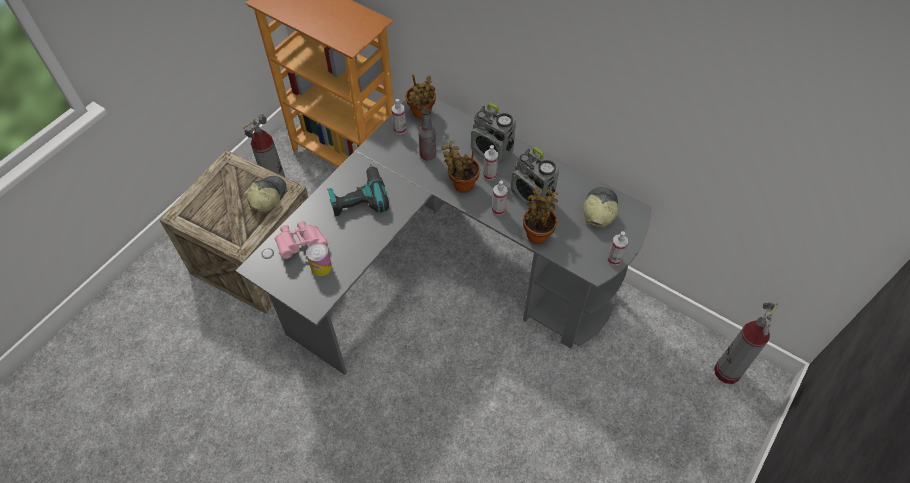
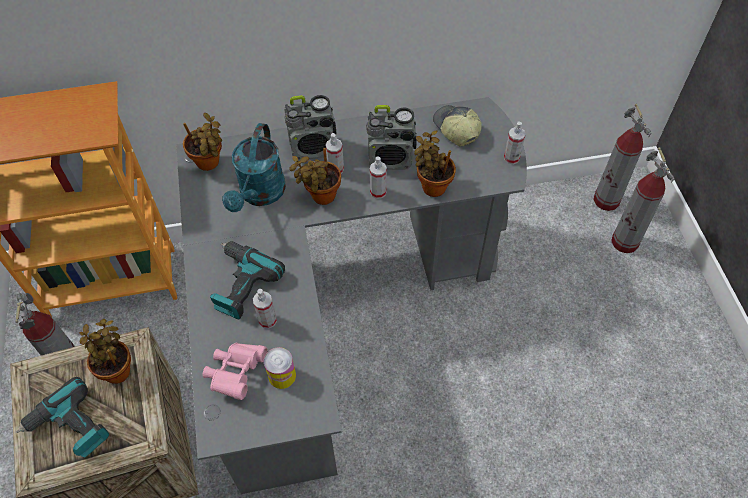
camera: 45 degrees left, 0 degrees up
cap [247,176,287,212] -> potted plant [79,319,131,384]
spray bottle [392,99,406,134] -> spray bottle moved to [253,289,277,329]
bottle [418,108,436,161] -> turquoise watering can [222,123,286,212]
none -> power drill [16,377,109,457]
none -> fire extinguisher [611,147,674,253]

